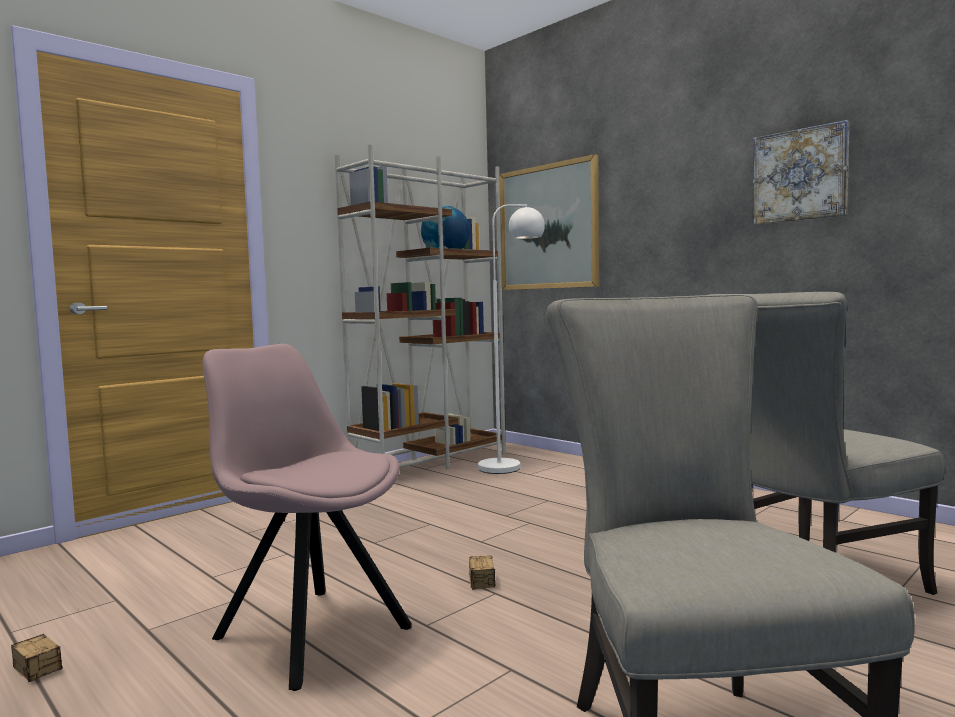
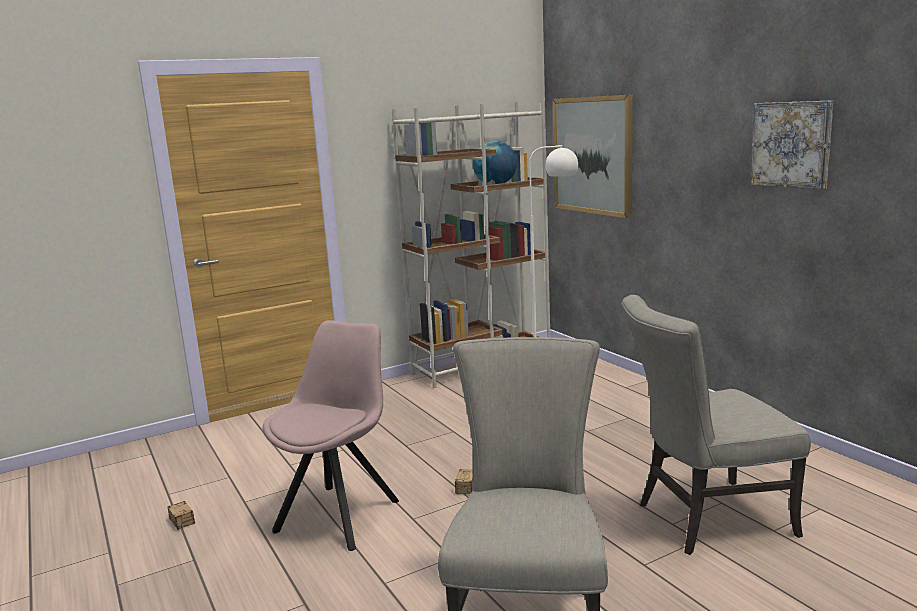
camera: 15 degrees right, 10 degrees up
pink chair [203,344,411,691] -> pink chair turned 60 degrees clockwise [263,320,399,551]

